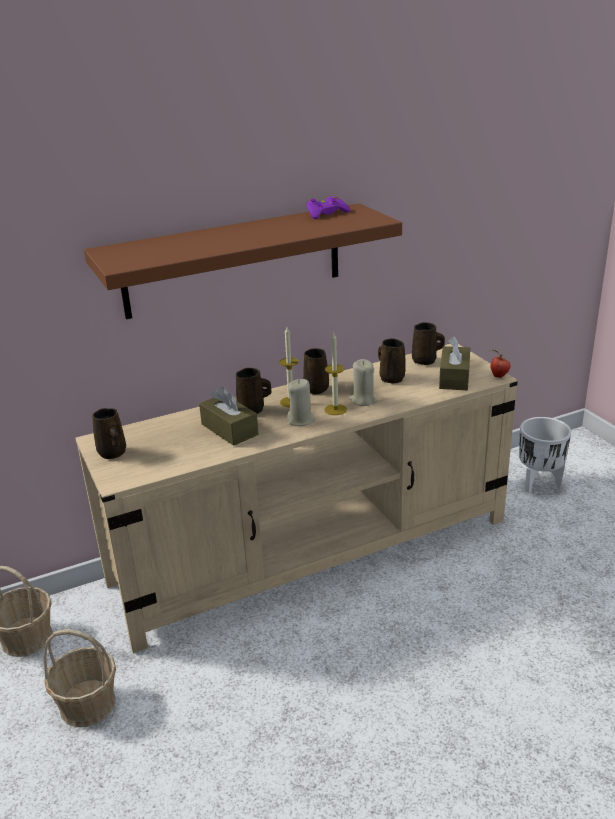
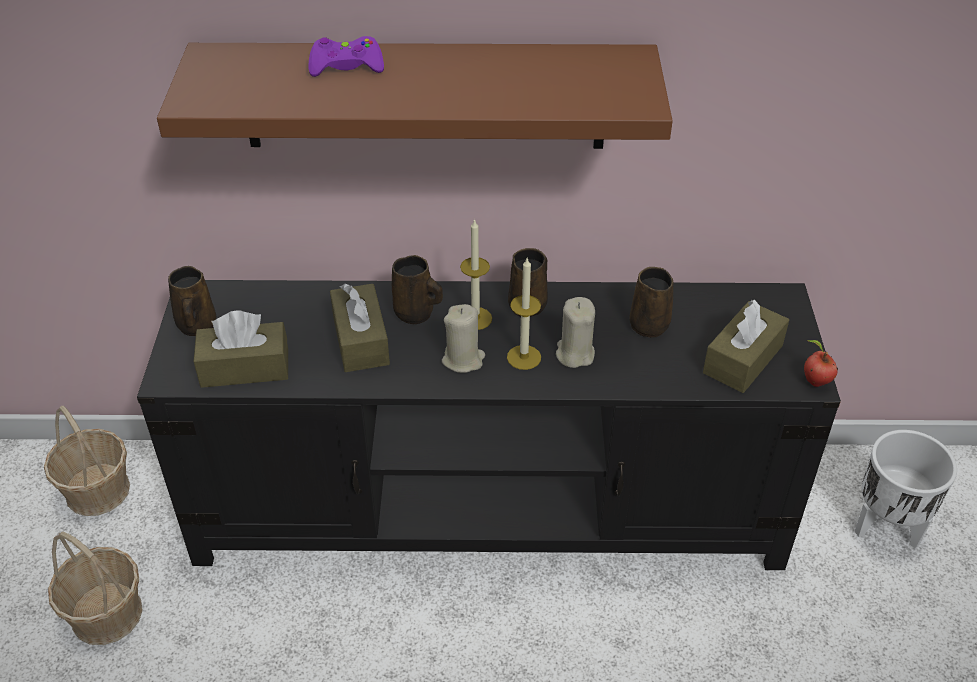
camera: 25 degrees right, 15 degrees up
beige tv stand [75,344,518,653] -> black tv stand [137,280,841,570]
purple game controller [306,196,350,219] -> purple game controller moved to [309,36,384,77]
brown mug [412,322,445,365] -> none
none -> brown tissue box [194,310,288,388]

